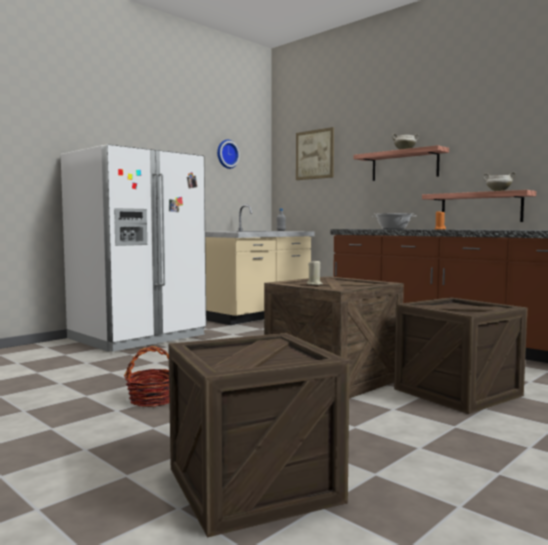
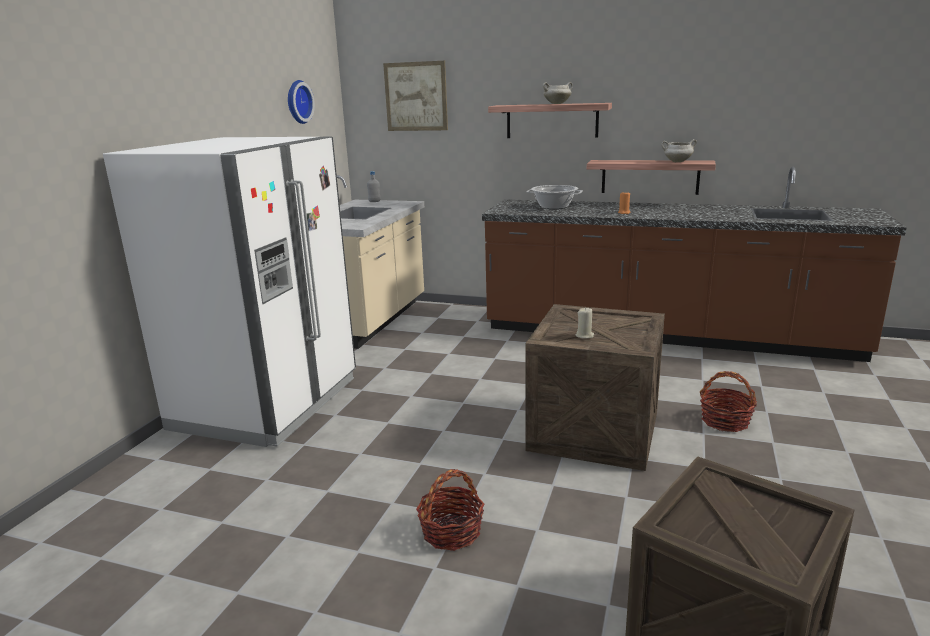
camera: 25 degrees left, 15 degrees up
crate [394,297,527,414] -> basket [700,371,757,432]

